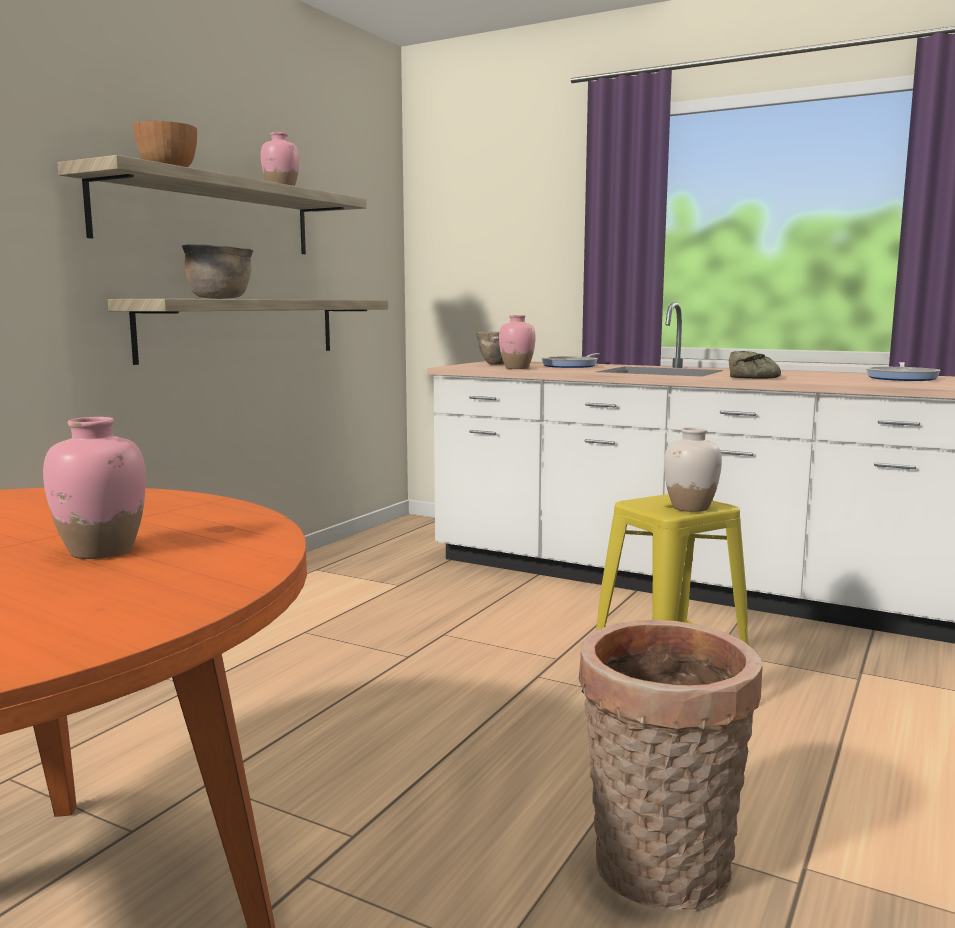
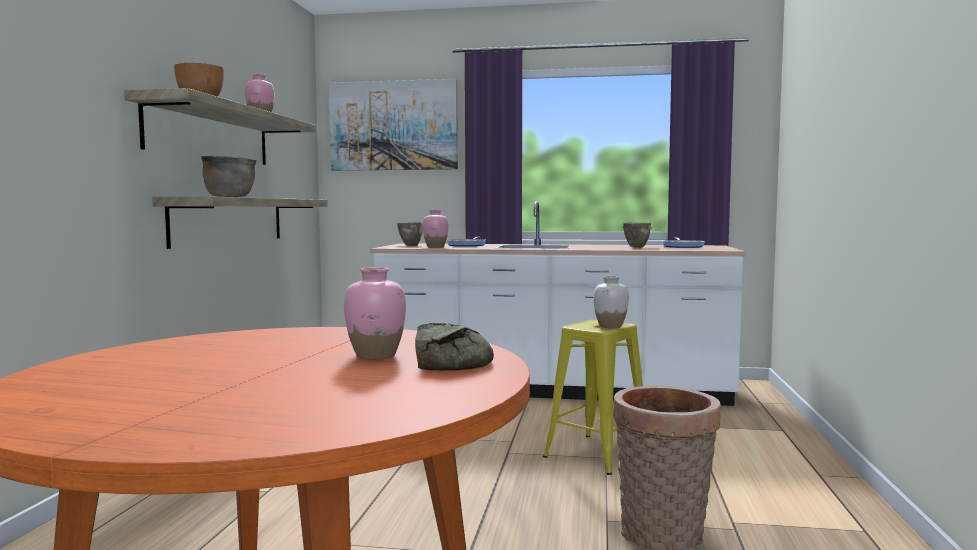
camera: 20 degrees left, 5 degrees down
bread [729,351,781,379] -> bread moved to [415,323,494,371]
none -> picture [329,79,458,171]
none -> bowl [622,222,652,247]

